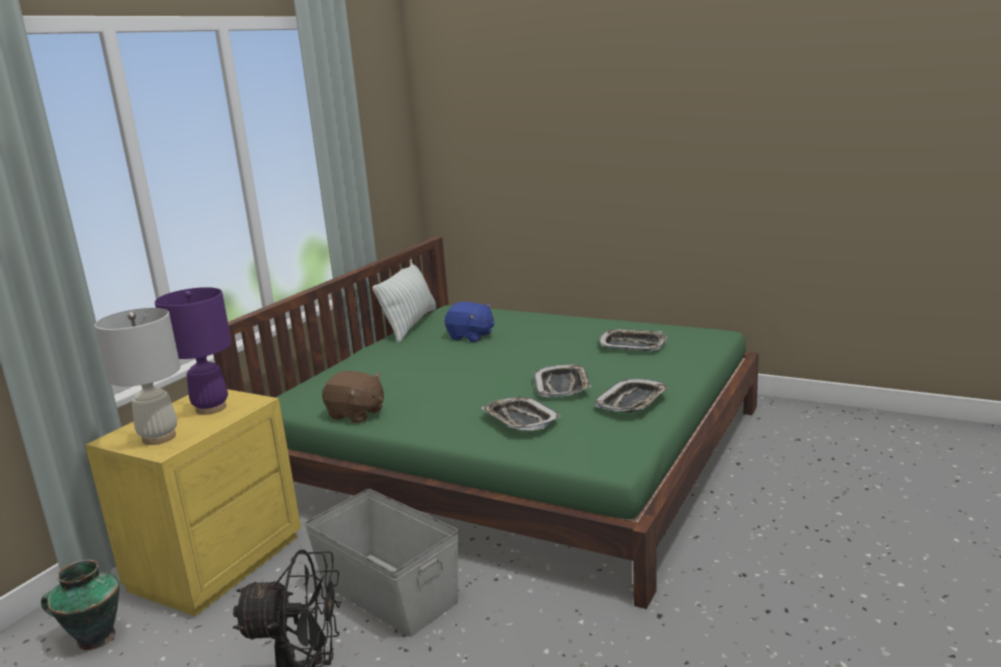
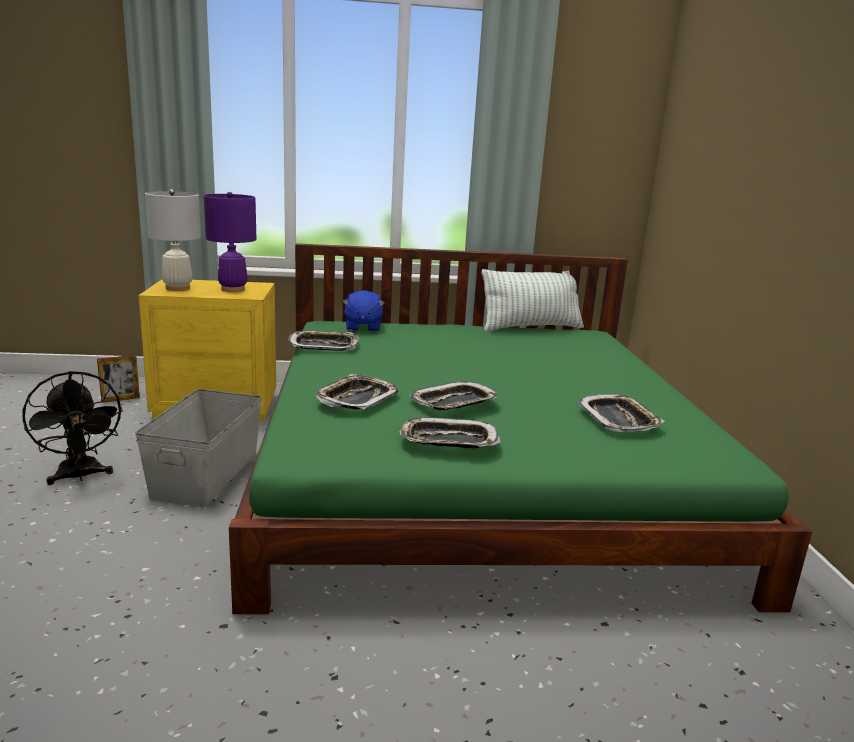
camera: 55 degrees right, 0 degrees up
vase [41,560,119,650] -> picture frame [97,355,140,403]
brown plush toy [322,371,384,423] -> tray [288,330,359,351]
blue plush toy [445,302,494,342] -> blue plush toy moved to [342,290,385,332]

